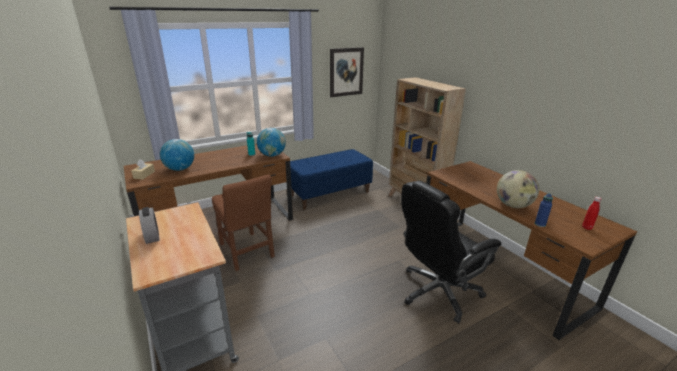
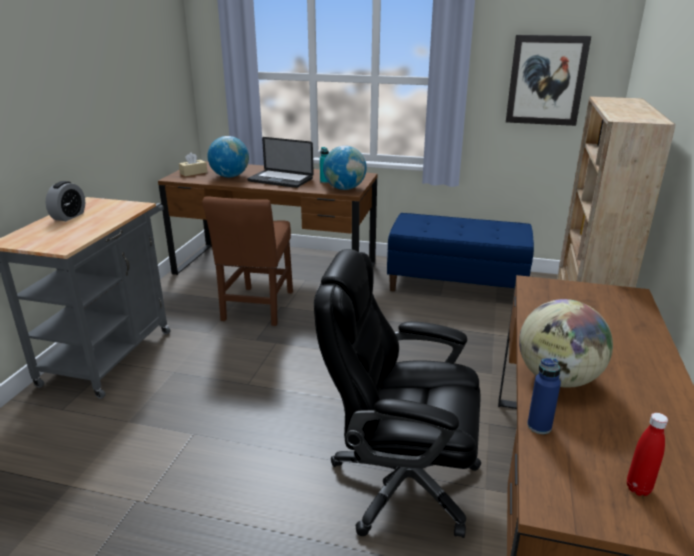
camera: 45 degrees right, 0 degrees up
none -> laptop [247,137,314,188]

